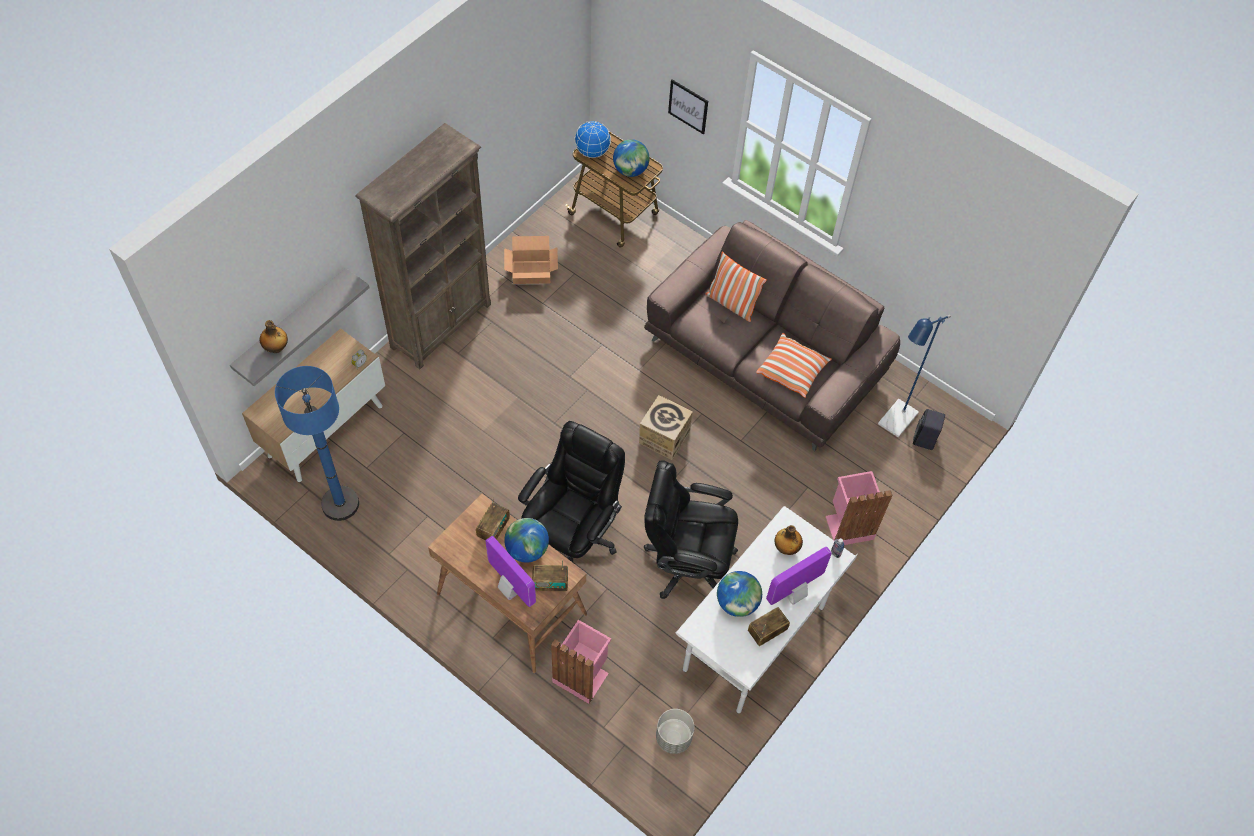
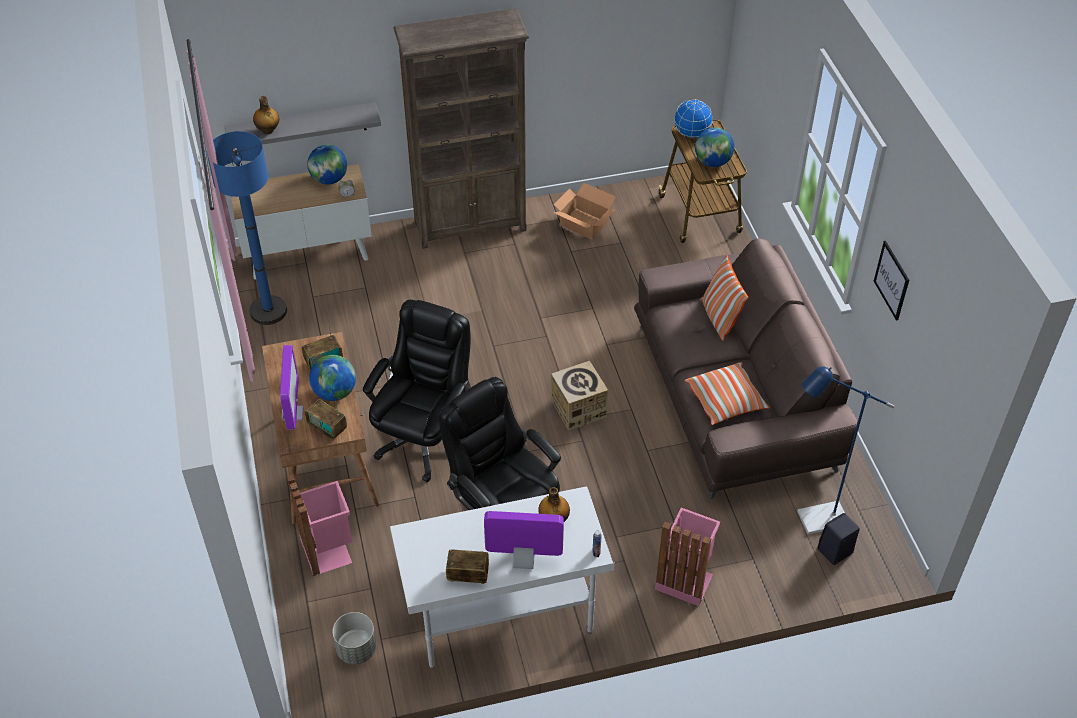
camera: 40 degrees right, 10 degrees down
black office chair [518,421,625,562] -> black office chair turned 45 degrees counterclockwise [363,300,471,482]
picture [668,80,708,135] -> picture moved to [874,241,909,321]
globe [717,571,762,617] -> globe moved to [307,145,347,185]

